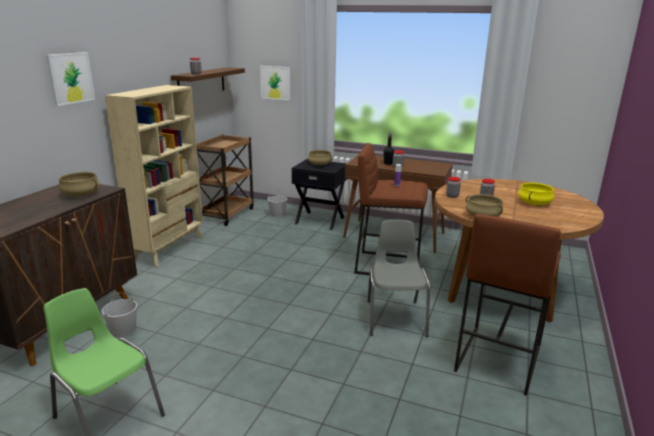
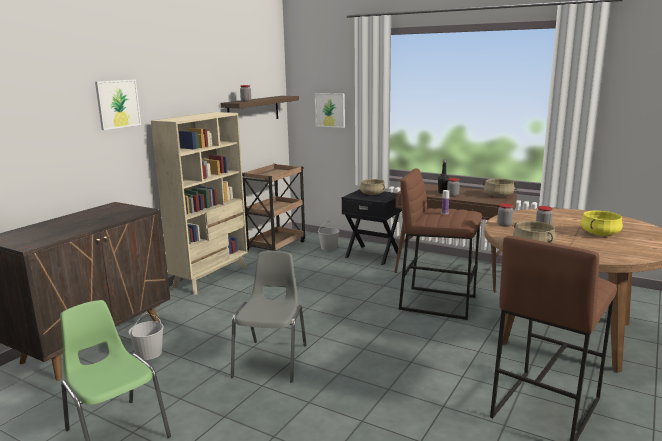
camera: 10 degrees right, 5 degrees down
beige cooking pot [59,172,99,196] -> beige cooking pot moved to [483,179,518,197]
grey chair [368,220,430,337] -> grey chair moved to [231,251,307,383]

